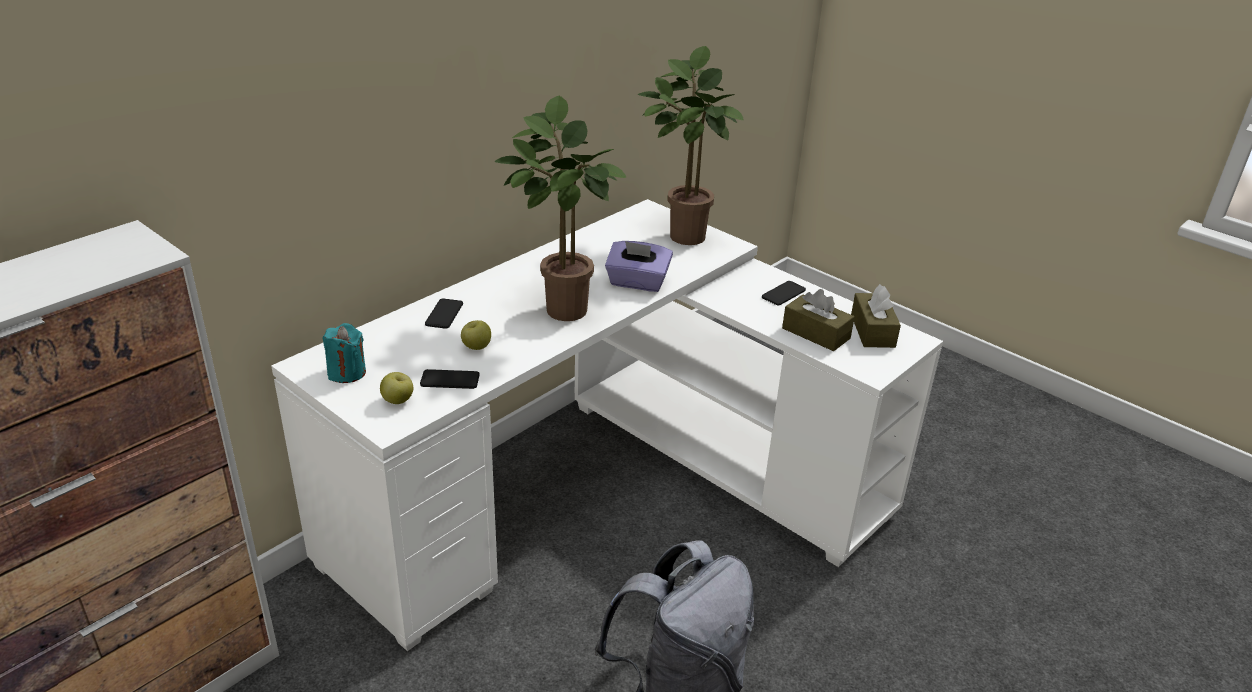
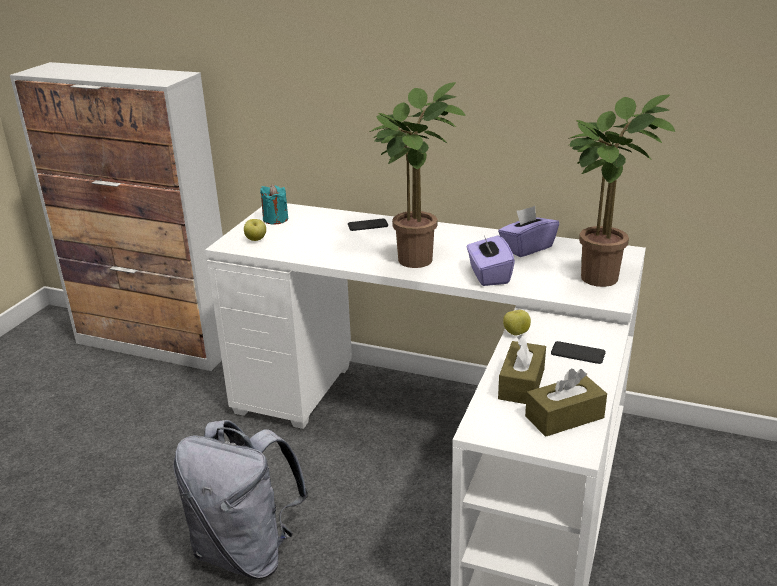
camera: 70 degrees right, 5 degrees down
phone [420,369,480,389] -> none
apple [461,320,491,350] -> apple moved to [503,310,531,336]
none -> purple tissue box [498,206,559,257]

